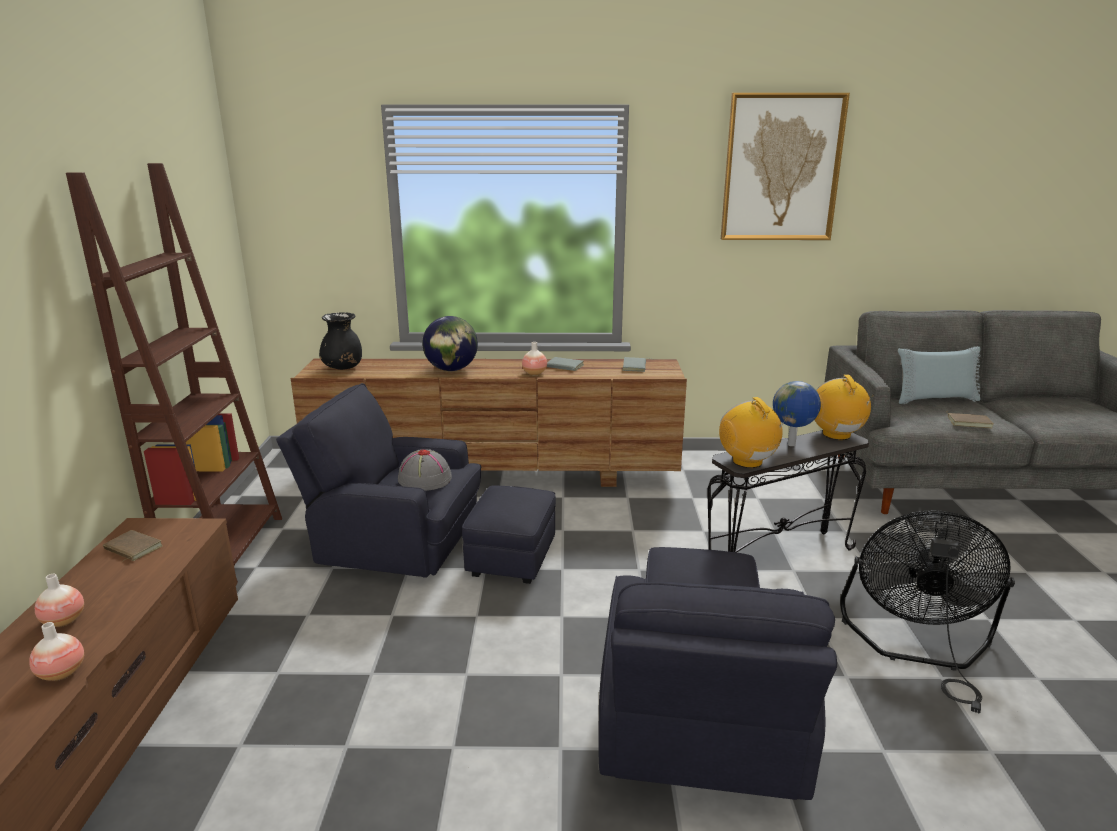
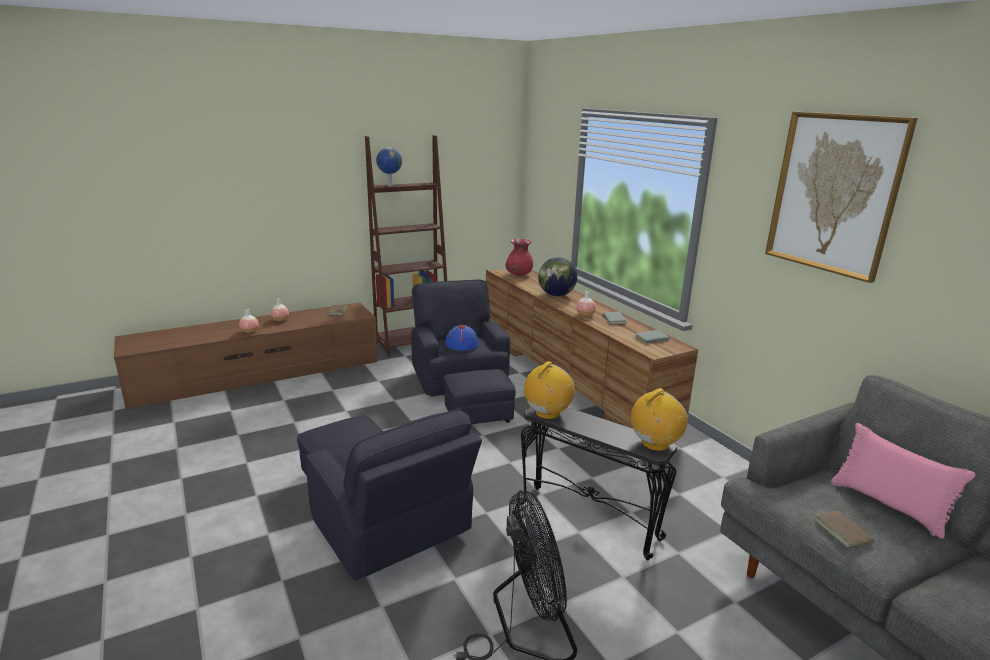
camera: 60 degrees right, 0 degrees up
black vase [319,312,362,370] -> red vase [505,239,533,276]
grey hat [398,449,452,491] -> blue hat [445,325,479,351]
black armchair [598,547,837,800] -> black armchair turned 105 degrees counterclockwise [297,409,482,580]
globe [773,381,821,446] -> globe moved to [376,148,402,186]
blue pillow [898,346,981,404] -> pink pillow [831,423,976,539]

